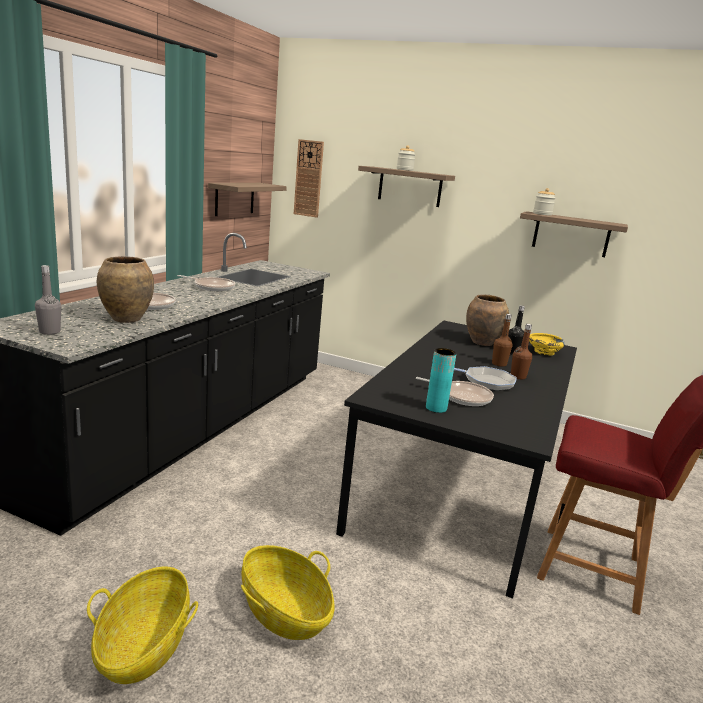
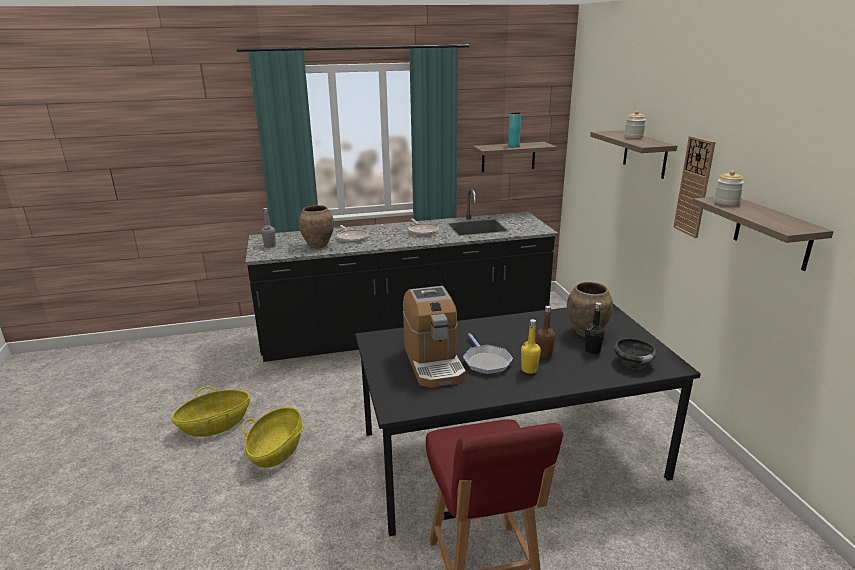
camera: 55 degrees right, 5 degrees up
wall clock [294,139,324,218] -> wall clock moved to [673,136,716,238]
frying pan [416,377,494,406] -> coffee machine [403,286,466,388]
turquoise vase [426,348,456,413] -> turquoise vase moved to [508,112,521,147]
brown bottle [511,324,532,379] -> yellow bottle [521,319,541,374]
yellow bowl [529,333,565,356] -> black bowl [614,338,657,369]

